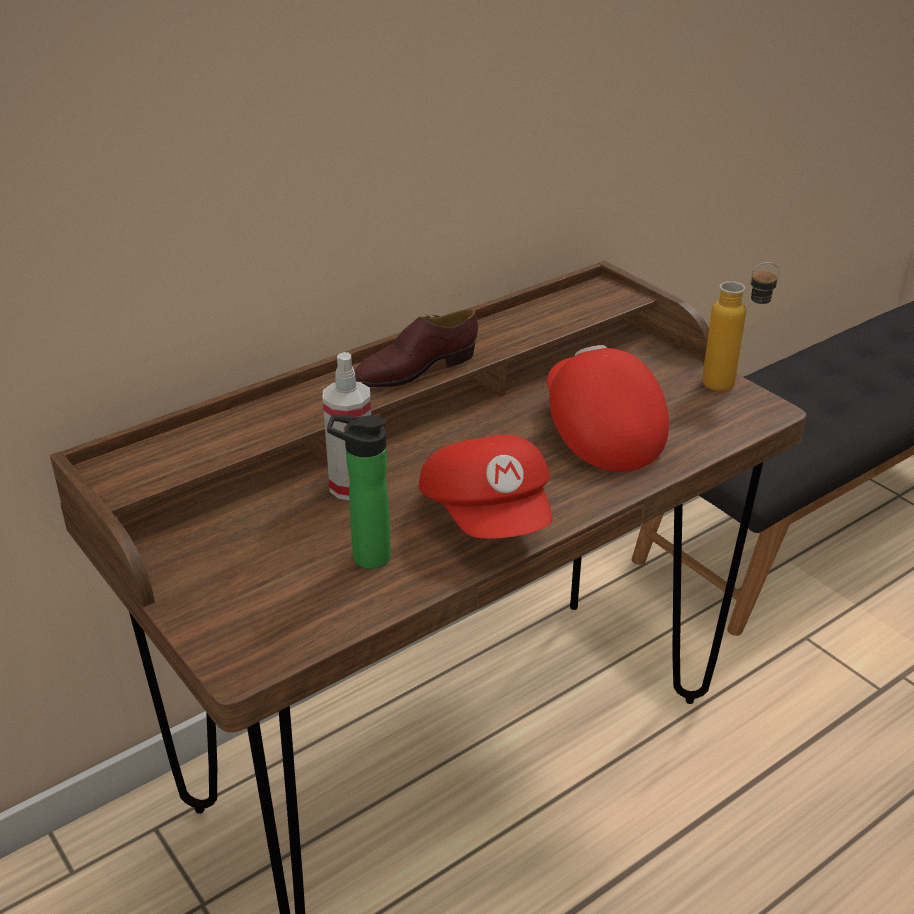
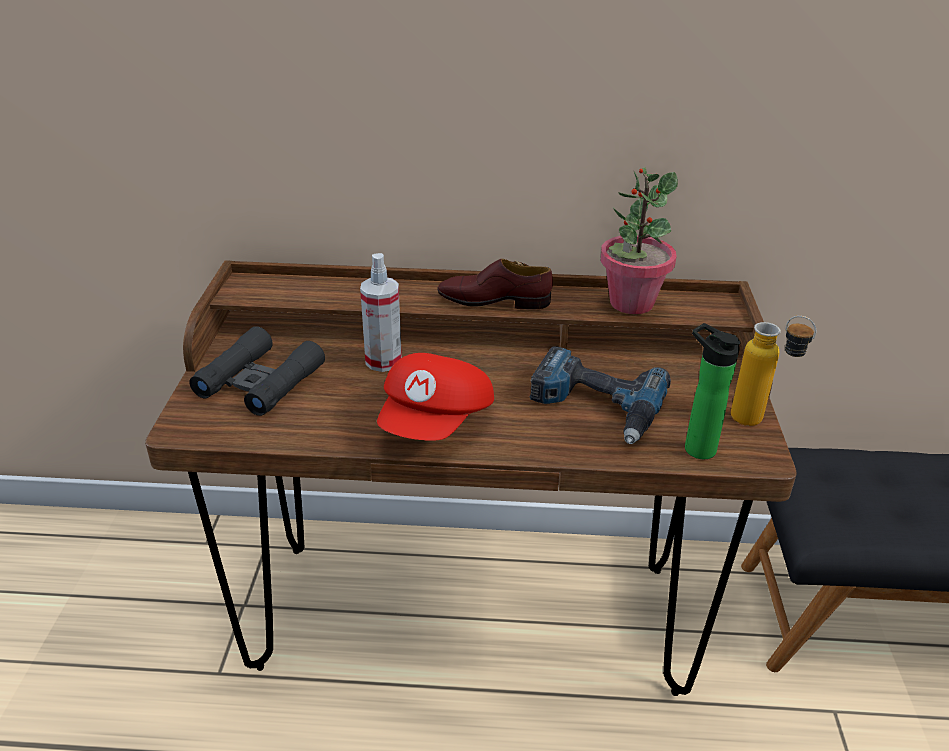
camera: 40 degrees right, 0 degrees up
bottle [327,415,391,569] -> bottle moved to [685,323,740,459]
red cap [547,345,669,472] -> power drill [529,346,671,444]
none -> black binoculars [189,326,325,416]
none -> potted plant [600,167,678,314]

